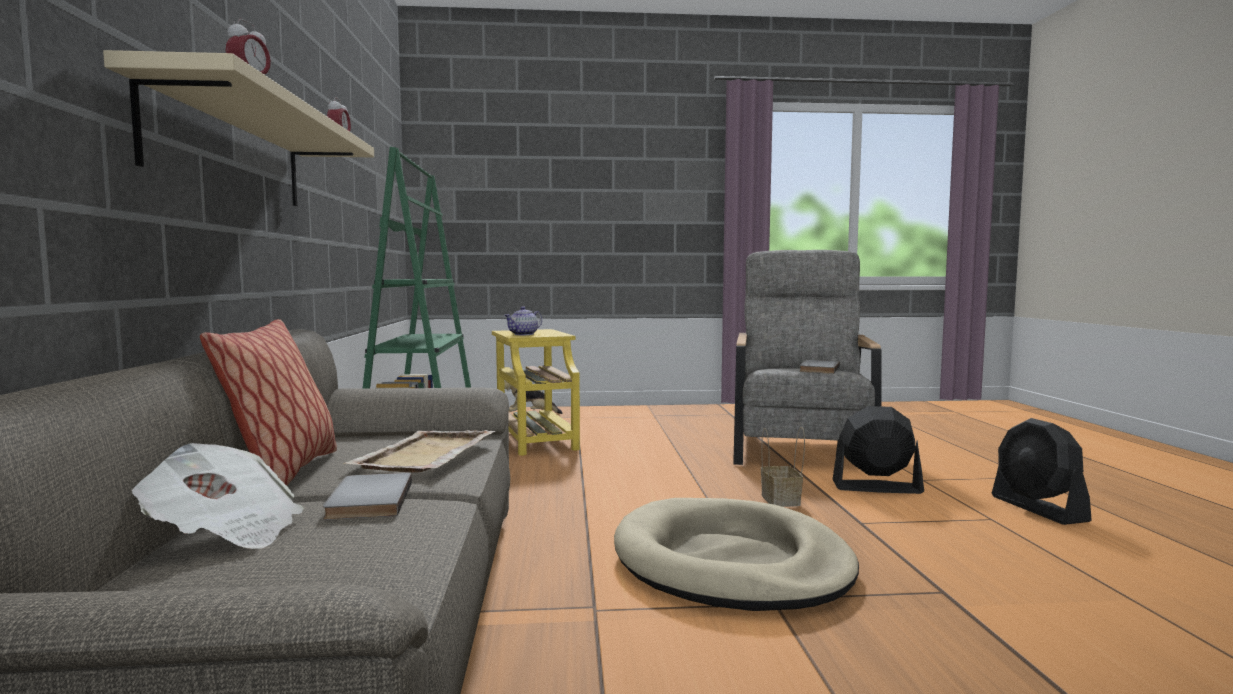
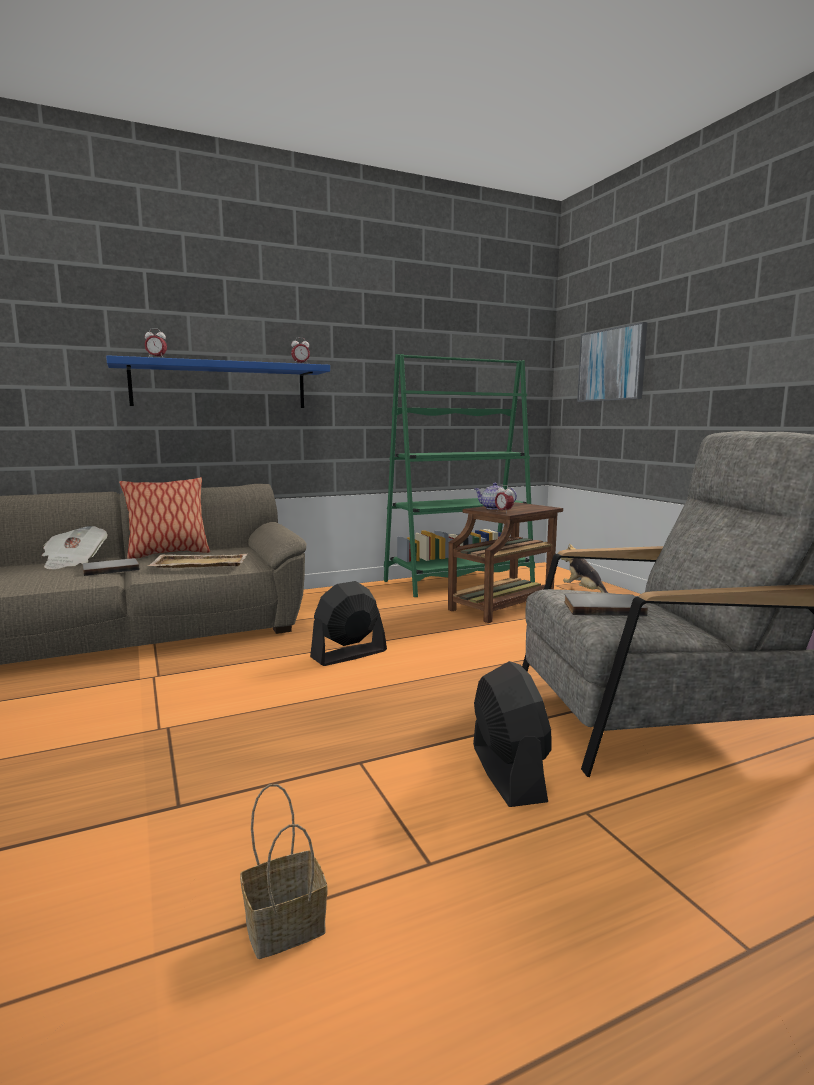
camera: 70 degrees right, 5 degrees up
beige shelf [103,50,374,206] -> blue shelf [106,355,330,408]
yellow side table [492,329,580,456] -> brown side table [448,502,563,623]
beige dog bed [614,498,859,611] -> none
basket [761,427,805,507] -> basket moved to [240,784,328,959]
black fan [991,418,1092,525] -> black fan moved to [310,581,387,666]
none -> alarm clock [495,485,514,513]
none -> picture [577,322,647,402]

